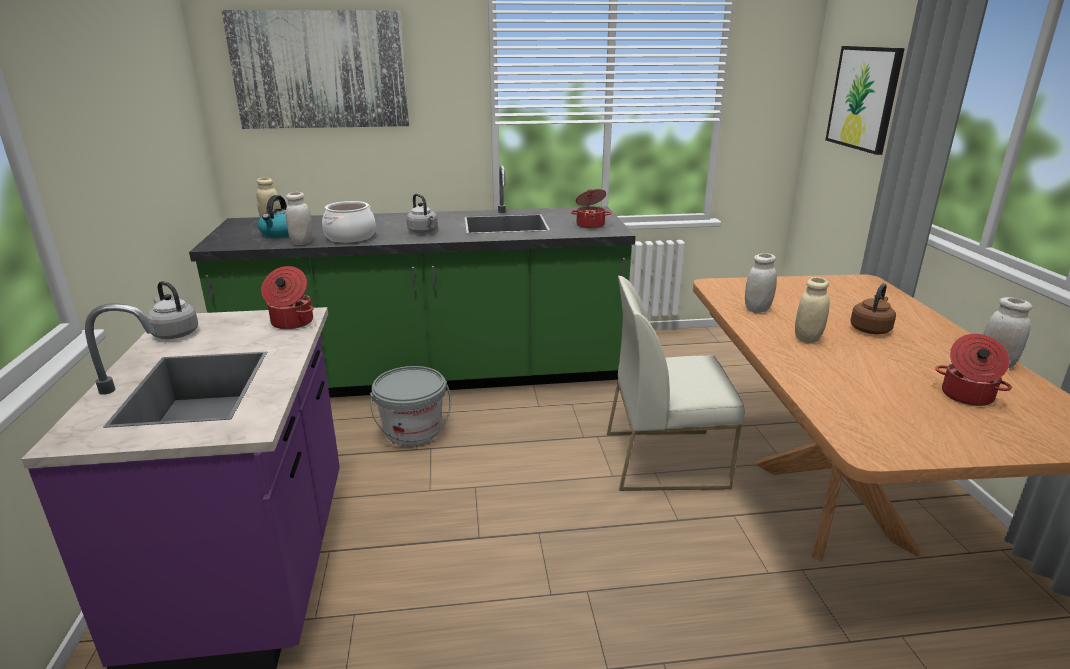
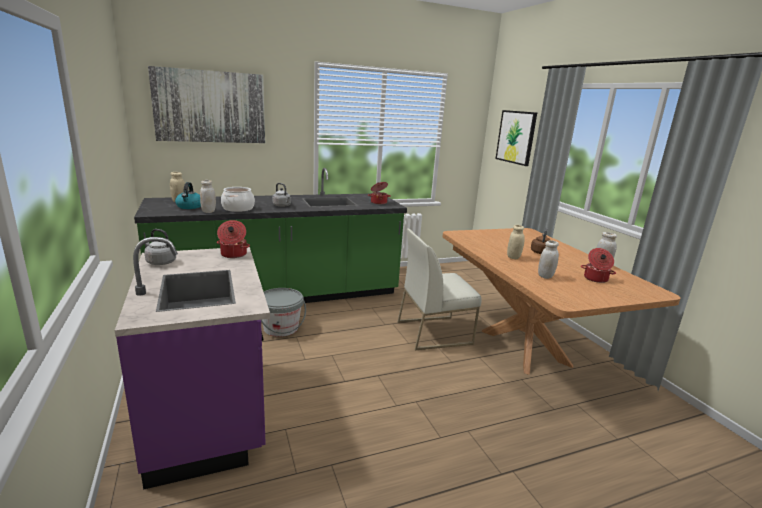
camera: 15 degrees left, 5 degrees down
white jar [745,253,777,313] -> white jar moved to [538,240,559,279]

